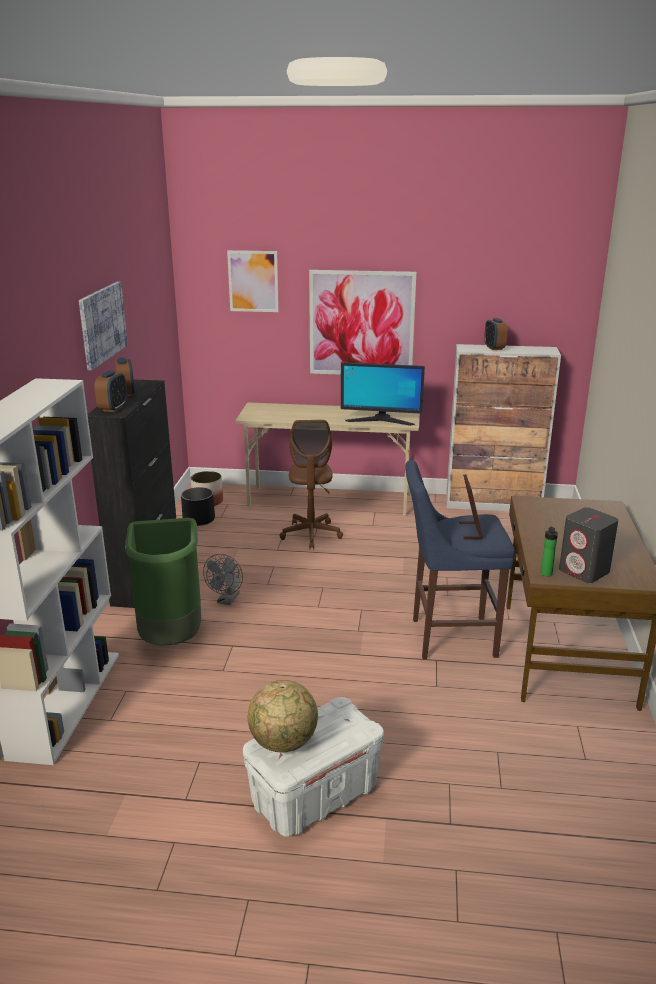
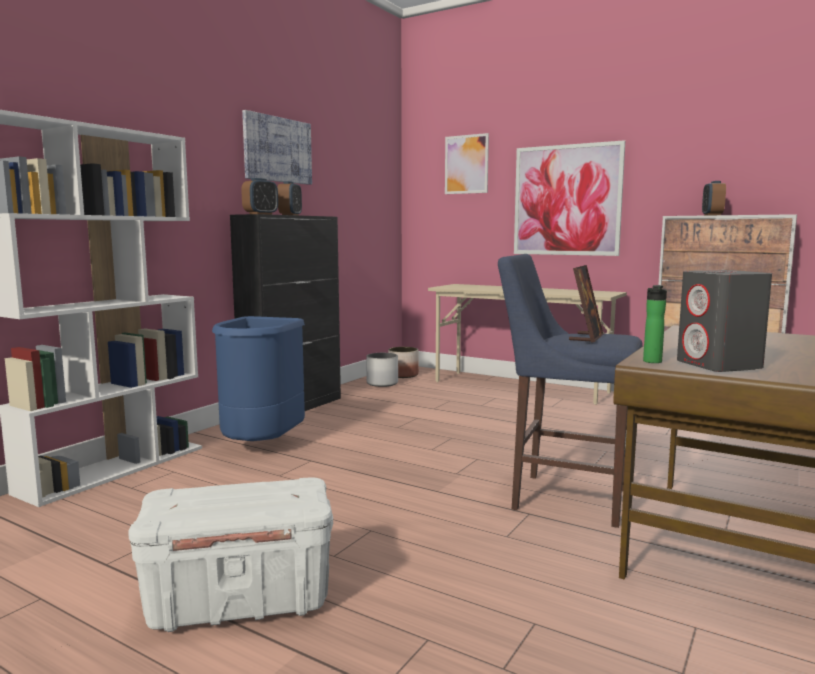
camera: 25 degrees right, 15 degrees down
green trash can [125,518,201,646] -> blue trash can [212,316,305,441]
black planter [181,487,215,526] -> white planter [367,353,398,387]
grey fan [203,554,243,605] -> none
globe [248,680,318,753] -> none
brown office chair [279,420,343,549] -> none
monitor [341,362,425,426] -> none

